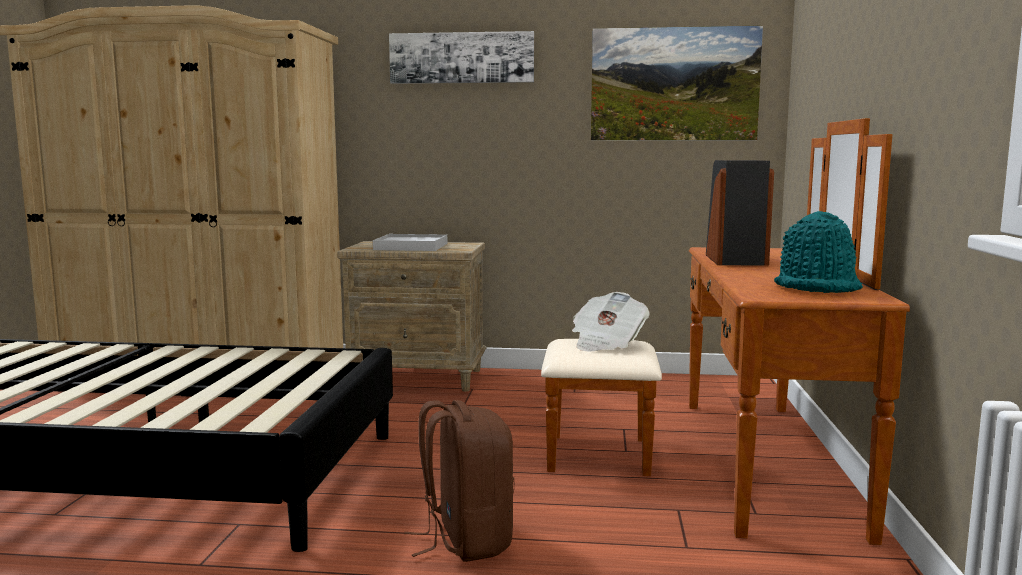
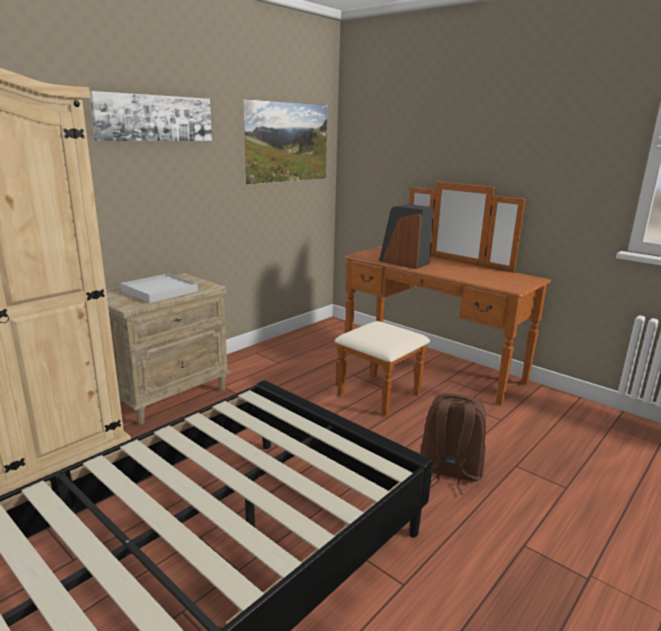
camera: 55 degrees left, 10 degrees up
newspaper [572,292,650,352] -> none
turquoise hat [774,211,863,293] -> none

